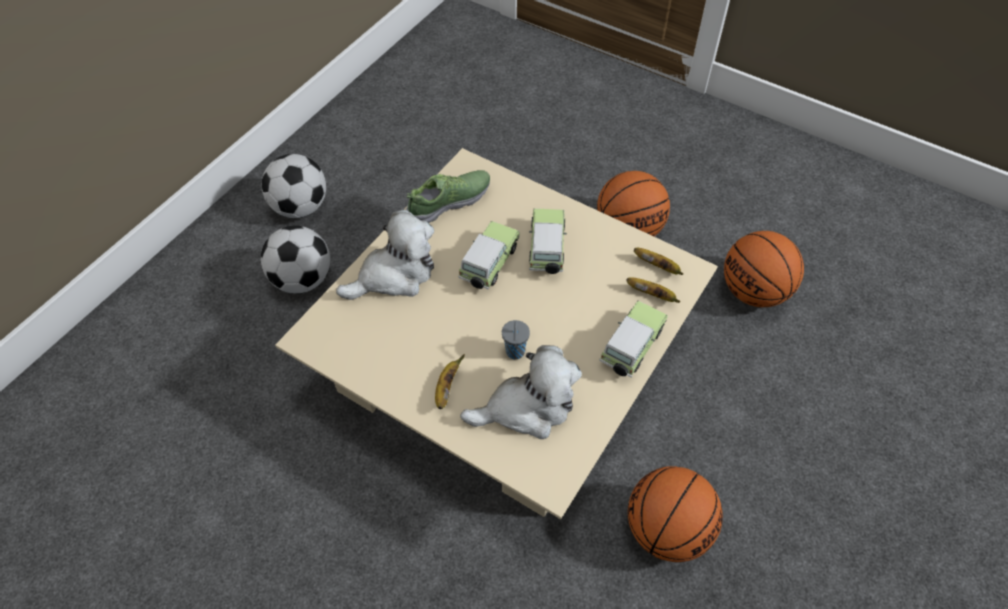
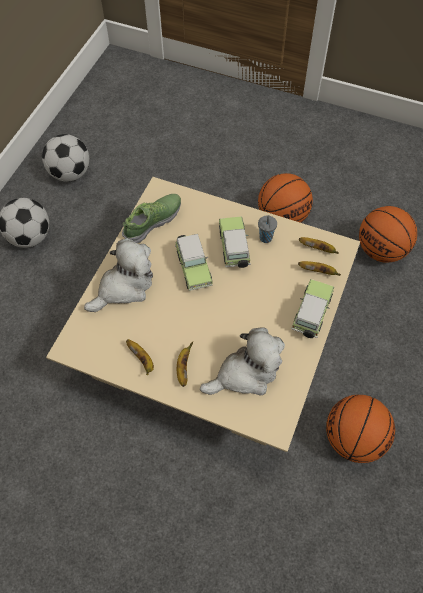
camera: 10 degrees left, 5 degrees up
football [261,226,330,294] -> football moved to [42,134,89,182]
toy car [458,221,520,289] -> toy car turned 150 degrees clockwise [175,234,213,291]
grey cup [502,320,530,359] -> grey cup moved to [258,215,277,243]
none -> banana [126,339,154,375]

